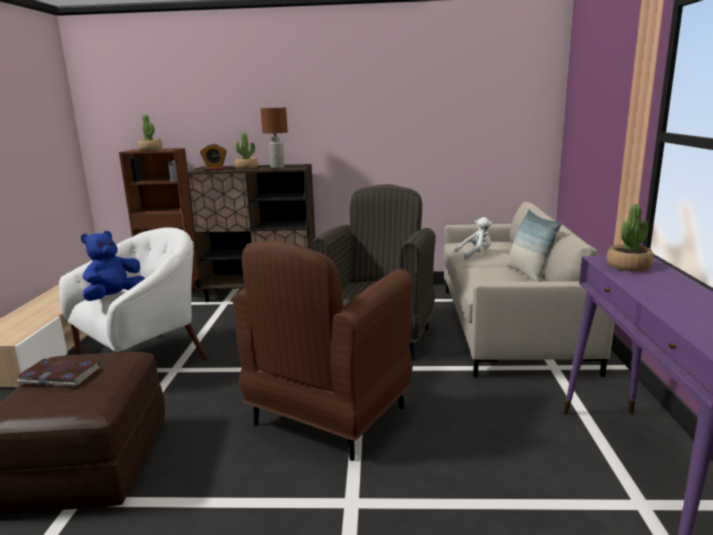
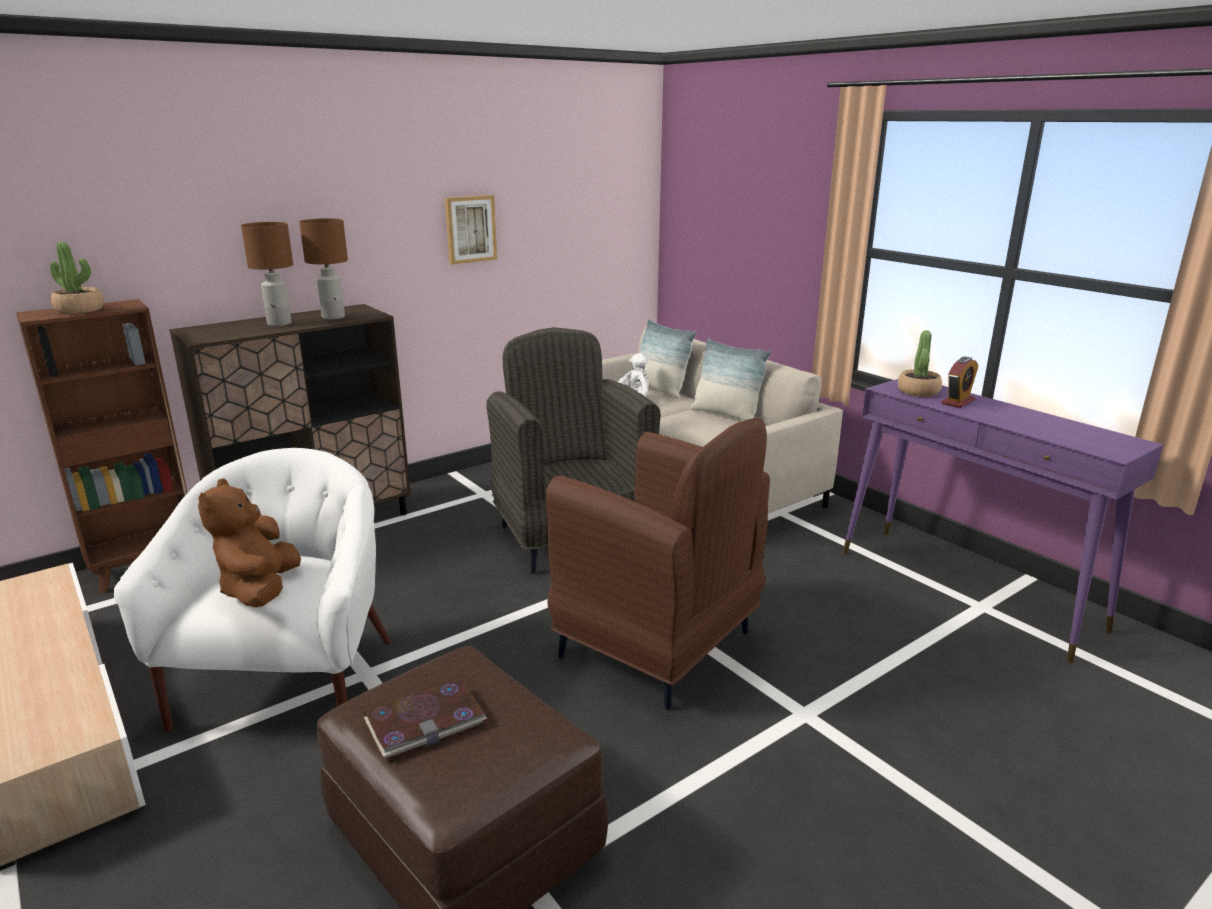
camera: 40 degrees left, 5 degrees up
blue plush toy [81,231,145,301] -> brown plush toy [198,478,301,607]
alarm clock [200,144,227,171] -> alarm clock moved to [941,357,979,408]
brown armchair [233,241,413,461] -> brown armchair turned 45 degrees counterclockwise [546,417,770,709]
potted plant [234,132,258,169] -> brown table lamp [241,222,293,326]
none -> picture [445,195,497,265]
none -> pillow [640,319,697,398]

